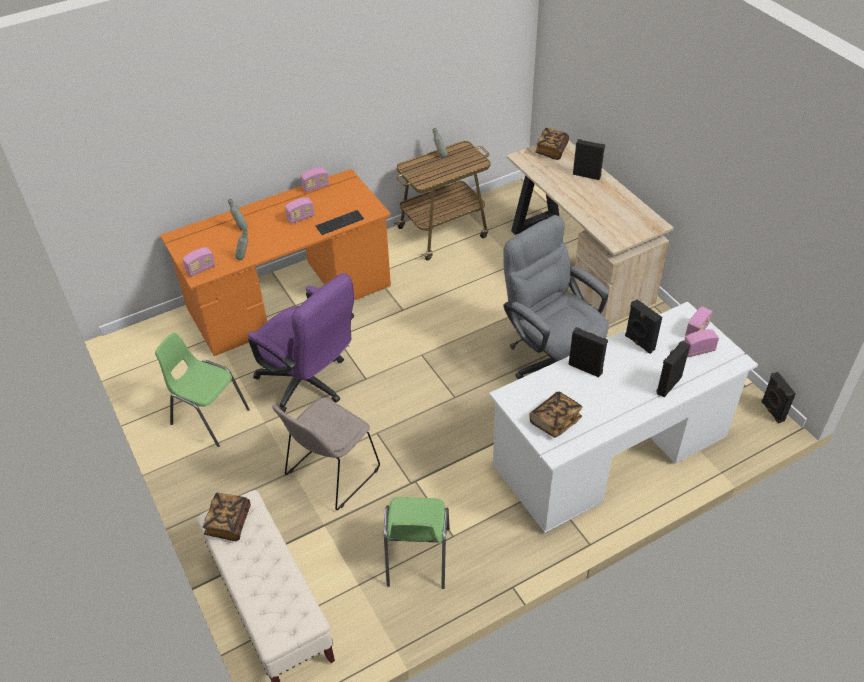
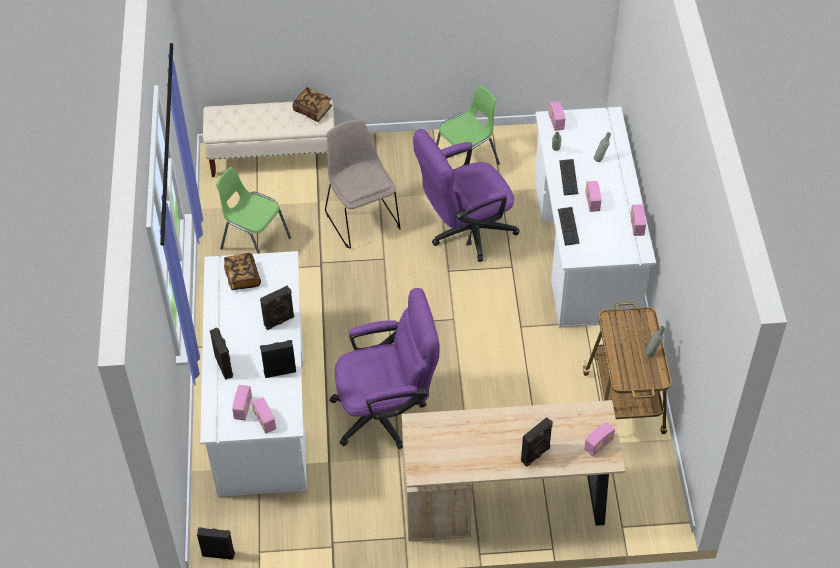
camera: 115 degrees right, 5 degrees up
orange desk [160,169,391,356] -> white desk [535,107,656,328]
grey office chair [503,215,609,379] -> purple office chair [329,288,440,449]
book [535,128,569,160] -> radio [584,422,615,456]
none -> keyboard [559,159,578,195]

